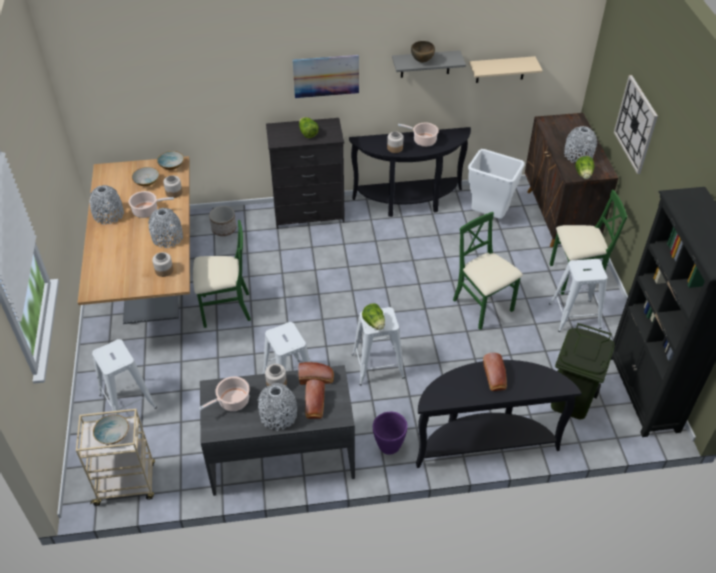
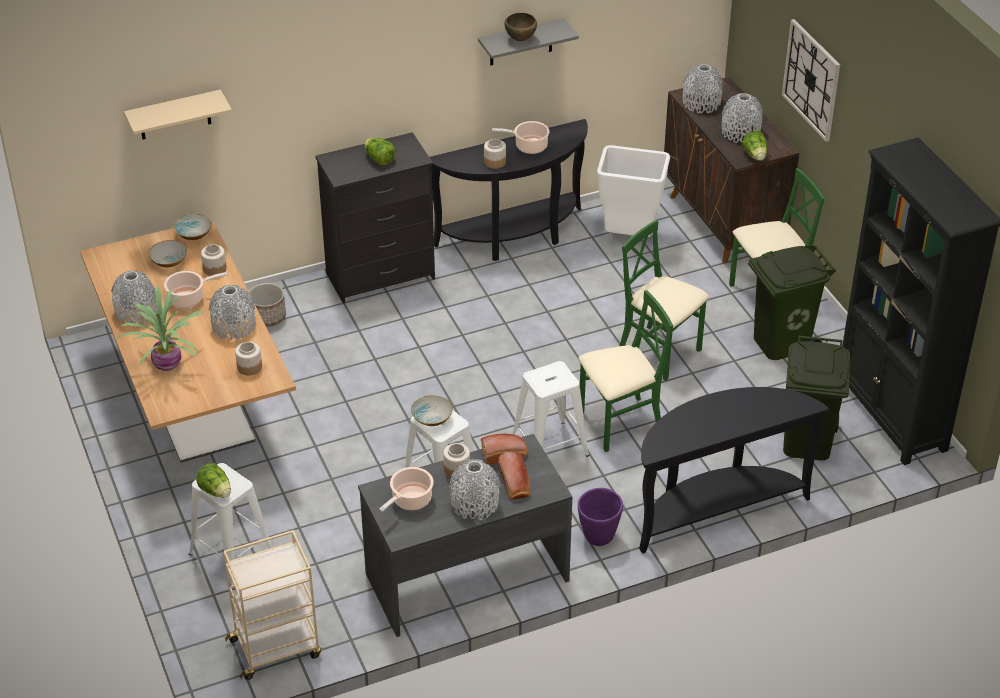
camera: 15 degrees left, 5 degrees down
bowl [93,414,129,445] -> bowl moved to [411,395,453,426]
green chair [193,220,251,328] -> green chair moved to [579,290,673,452]
picture [293,55,359,98] -> none
lettuce [362,303,385,330] -> lettuce moved to [196,463,231,498]
beige shelf [469,56,543,83] -> beige shelf moved to [124,90,232,139]
bread [483,353,507,391] -> none
white stool [549,259,607,332] -> green trash can [748,246,836,360]
none -> potted plant [118,286,203,371]
none -> grey vase [683,64,723,113]

